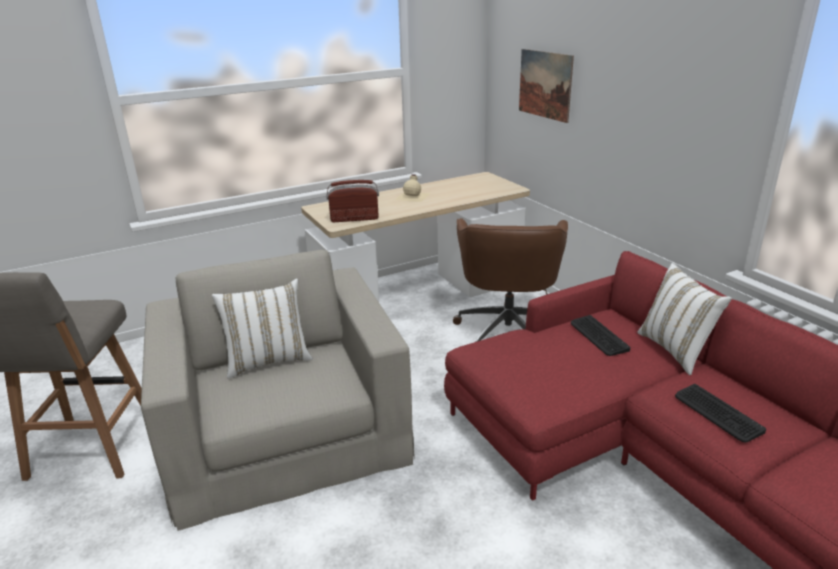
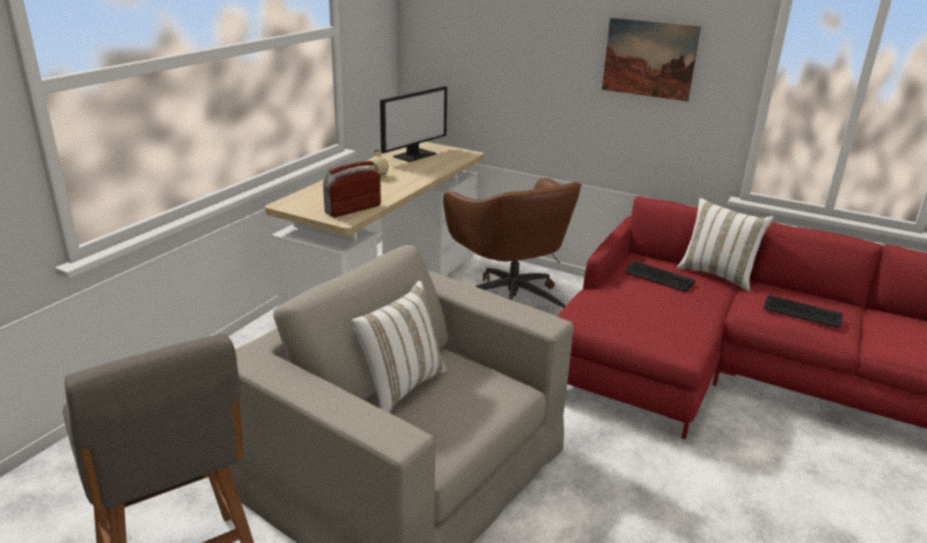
camera: 35 degrees left, 0 degrees up
picture [519,49,574,123] -> picture moved to [602,18,701,102]
none -> monitor [380,86,447,162]

